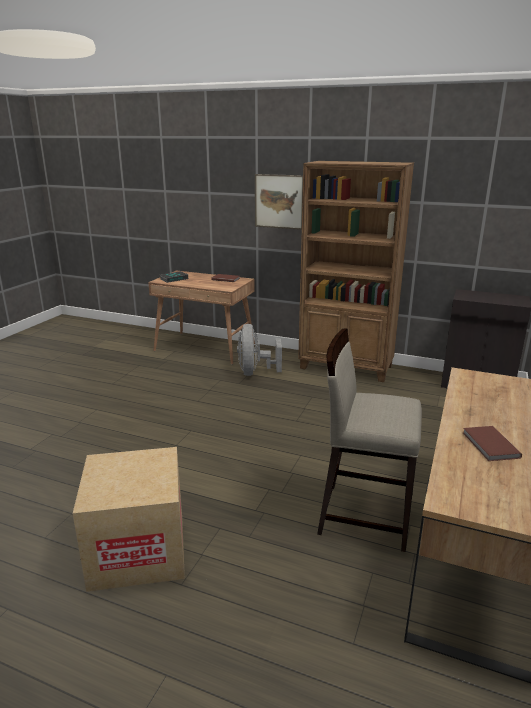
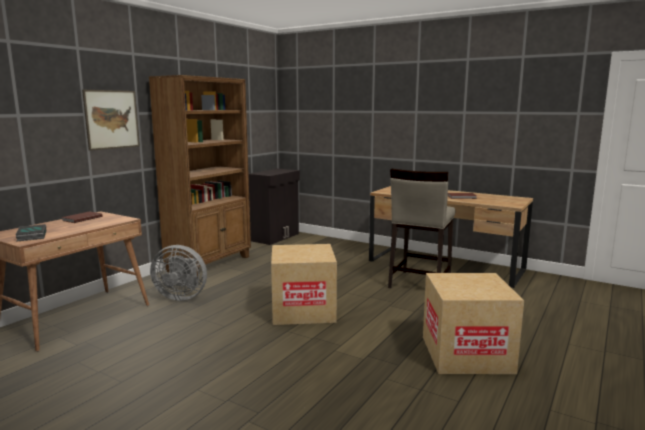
camera: 80 degrees left, 10 degrees down
none -> cardboard box [271,244,337,325]

